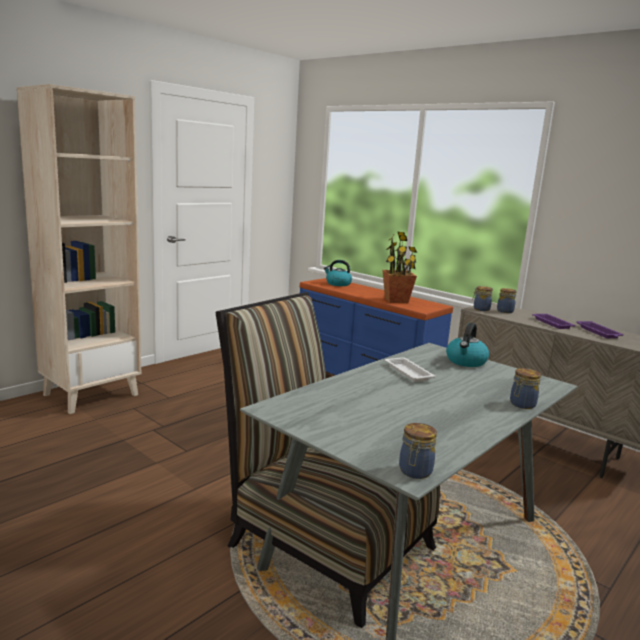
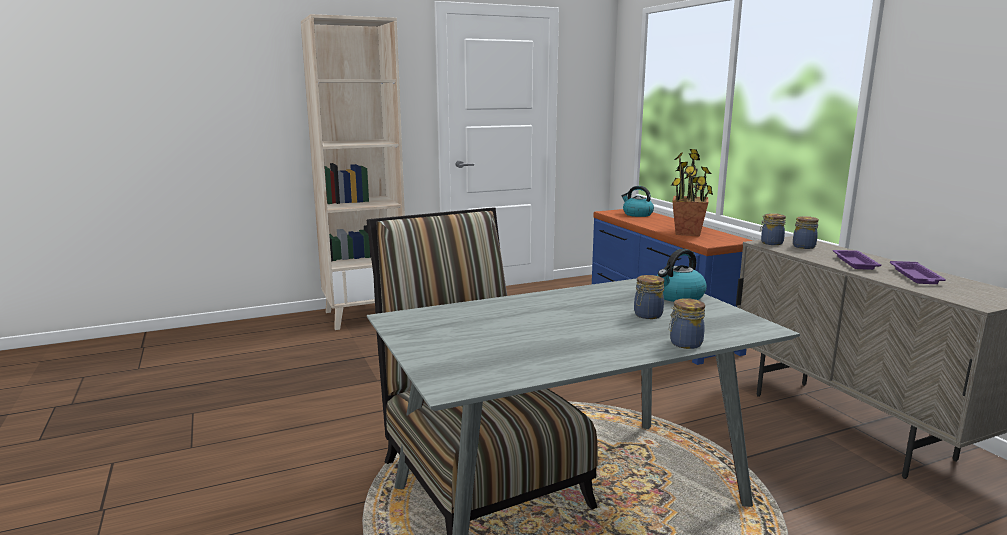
camera: 25 degrees right, 0 degrees up
white tray [385,357,436,382] -> none
jar [399,423,437,479] -> jar moved to [634,275,664,319]

